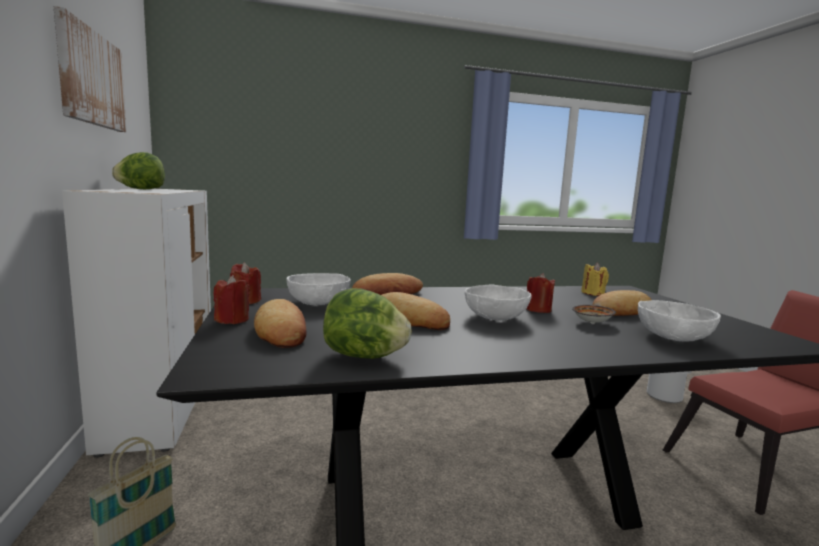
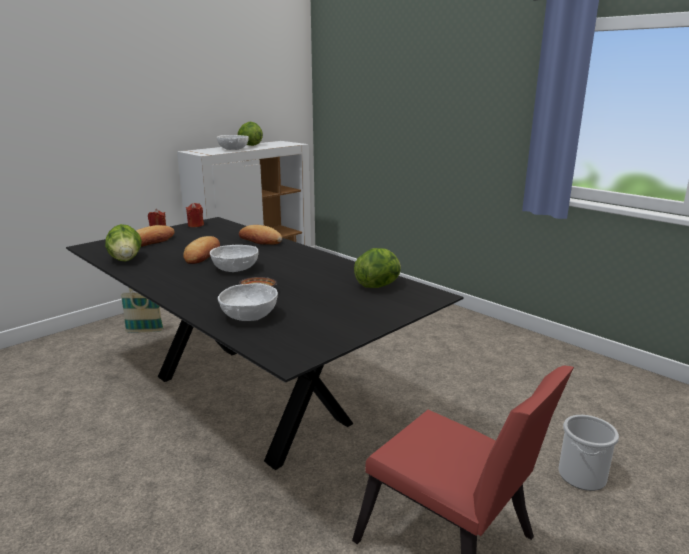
camera: 60 degrees right, 10 degrees up
picture [54,6,126,132] -> none
white bowl [286,273,351,305] -> white bowl moved to [217,135,249,150]
red candle [526,273,555,313] -> none
yellow candle [581,263,609,296] -> lettuce [354,248,401,288]
bread [593,290,652,316] -> none

